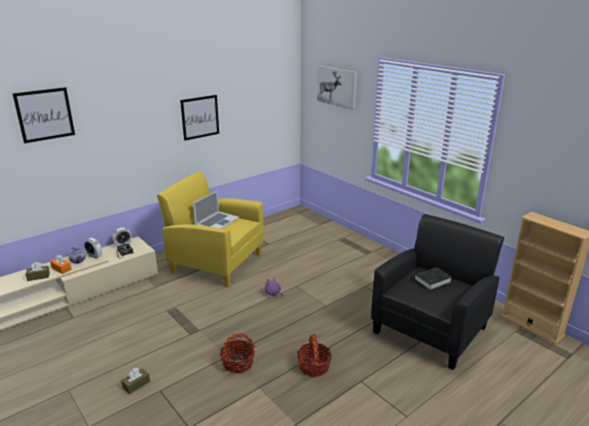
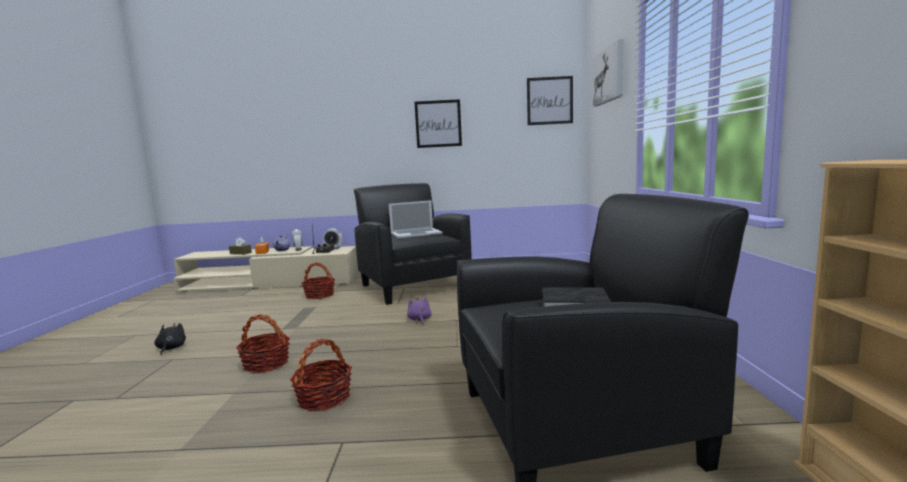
camera: 40 degrees right, 15 degrees down
picture [12,87,75,143] -> picture moved to [527,76,573,125]
brown tissue box [121,368,150,394] -> black plush toy [154,323,186,355]
yellow armchair [157,172,263,287] -> black armchair [354,183,472,305]
none -> basket [302,262,335,299]

